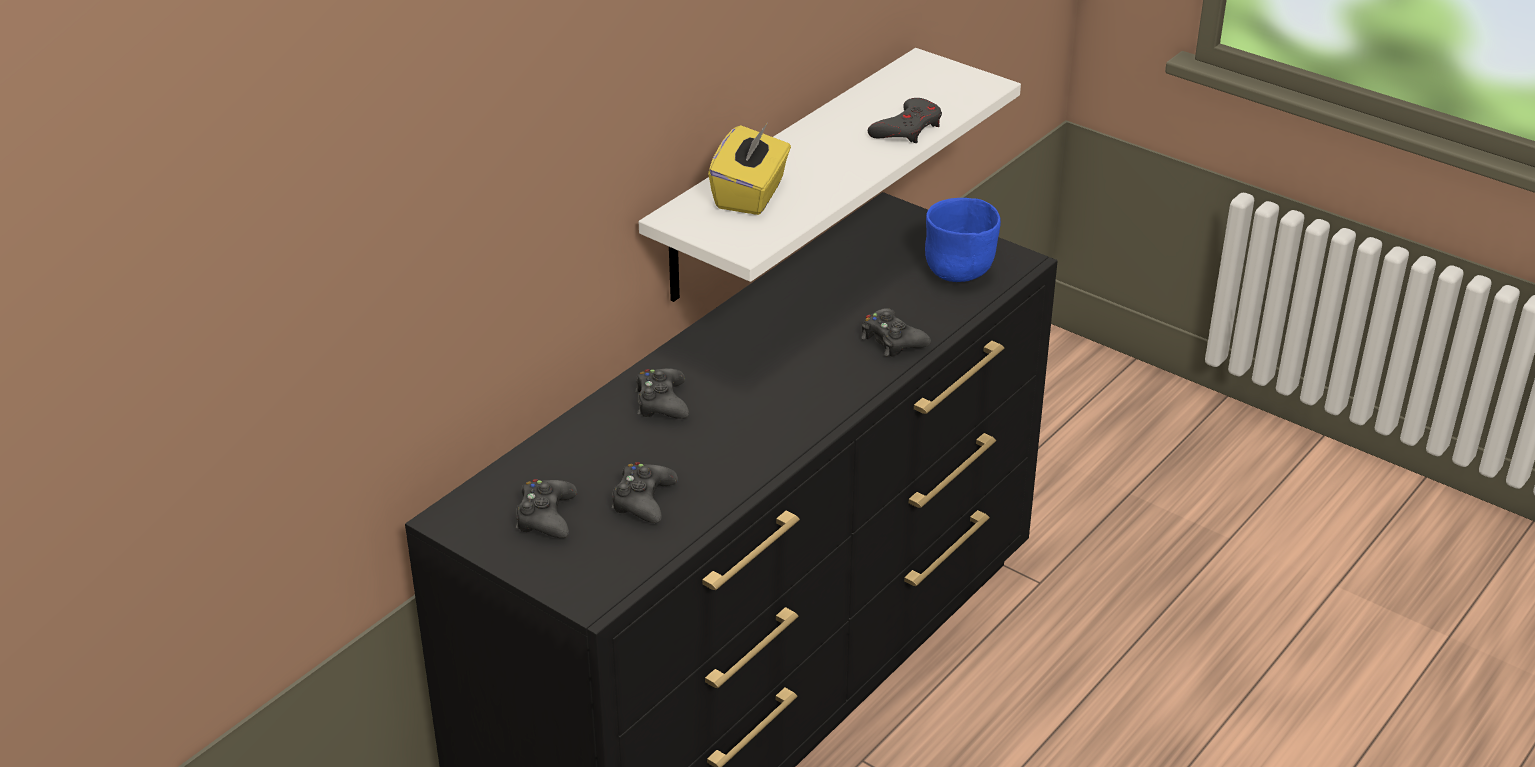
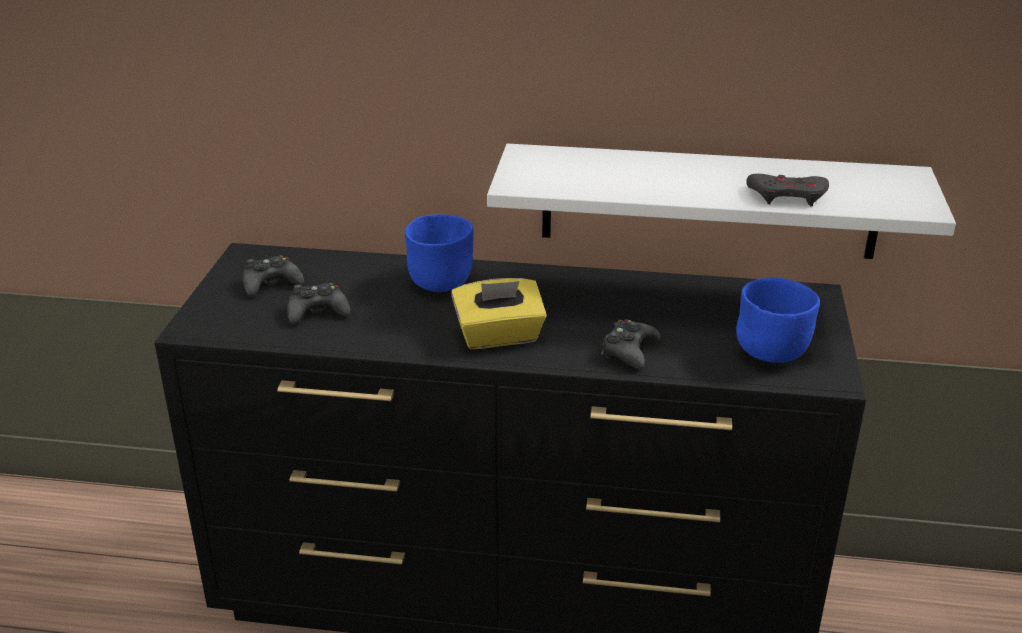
camera: 60 degrees right, 5 degrees down
black game controller [635,368,689,419] -> blue bowl [405,214,474,292]
yellow tissue box [708,124,791,215] -> yellow tissue box moved to [451,278,547,349]

